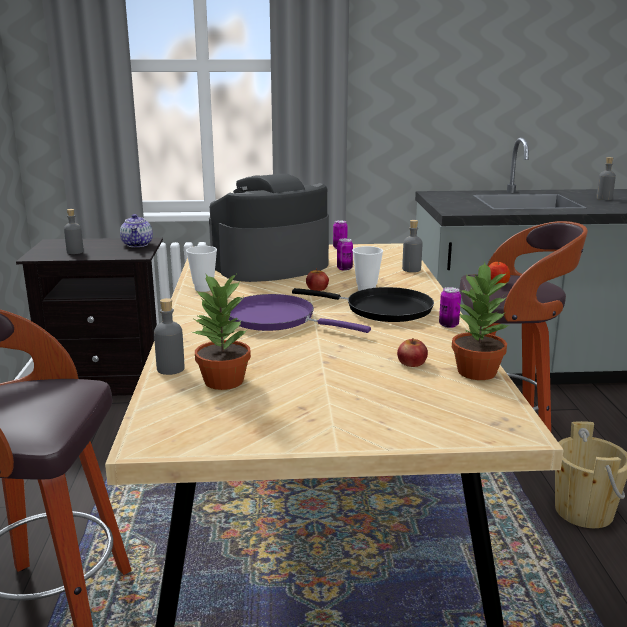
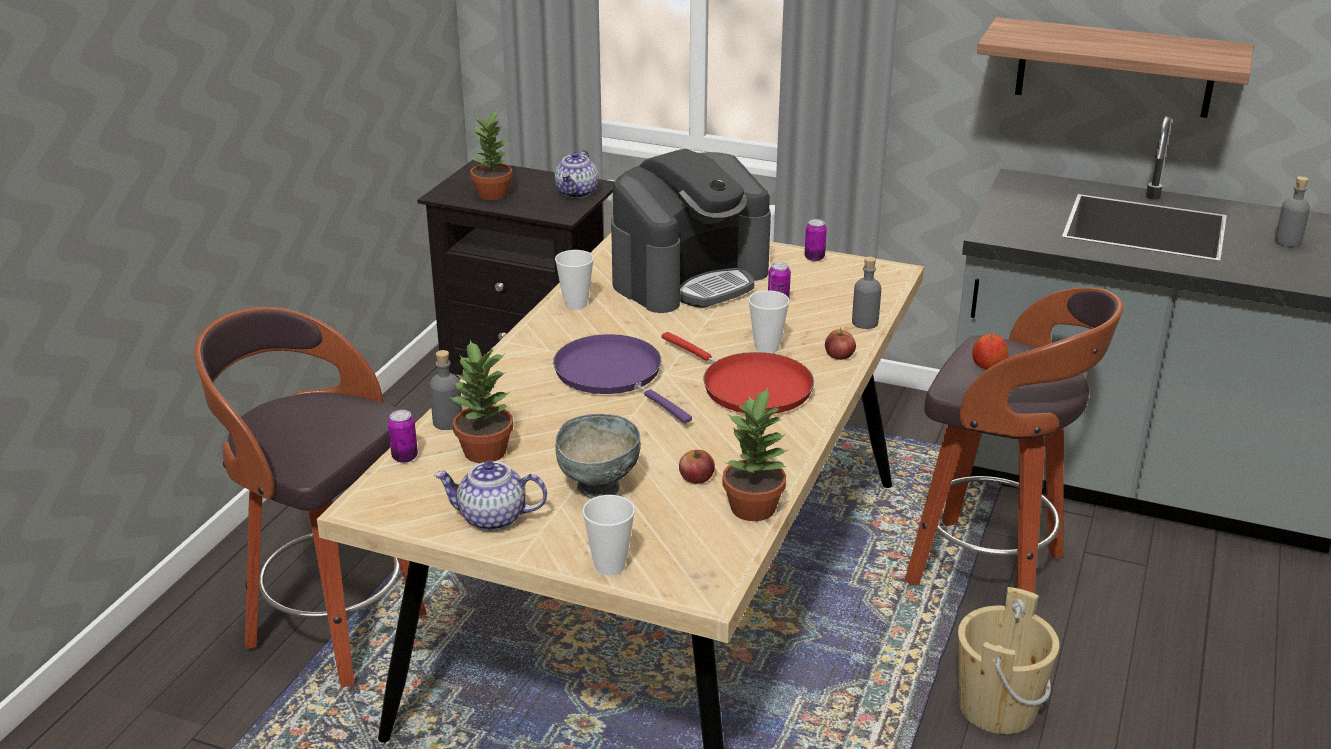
camera: 25 degrees right, 10 degrees up
grey bottle [64,209,84,254] -> potted plant [470,110,513,200]
coffee machine [209,174,329,282] -> coffee machine turned 150 degrees clockwise [611,149,771,313]
black frying pan [292,287,434,322] -> red frying pan [662,332,814,414]
apple [306,268,329,291] -> apple moved to [825,328,856,360]
can [439,287,461,328] -> can moved to [388,410,418,463]
none -> teapot [434,461,547,531]
none -> grey bowl [555,414,641,499]
none -> cup [582,495,635,575]
none -> shelf [977,17,1254,118]

